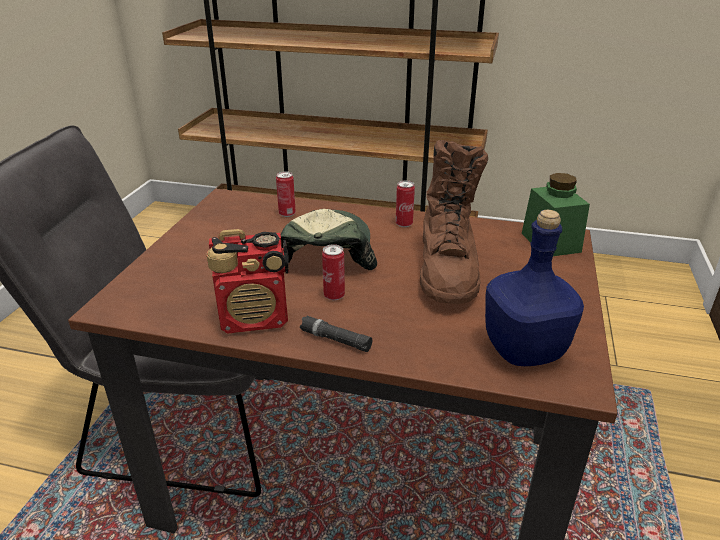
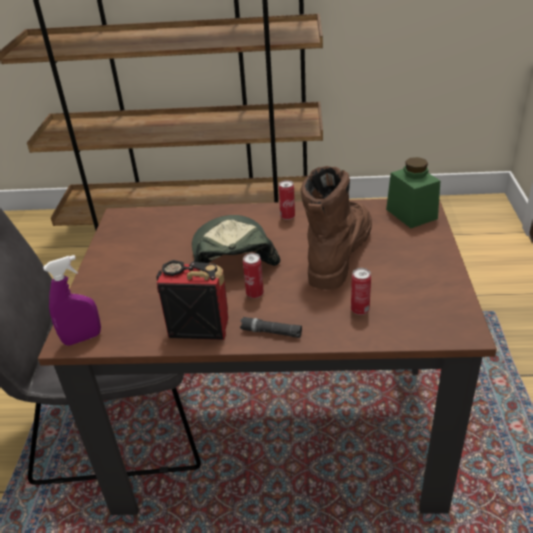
camera: 10 degrees left, 5 degrees up
radio [207,229,289,334] -> radio turned 150 degrees counterclockwise [156,260,228,340]
can [276,171,296,217] -> can moved to [351,268,371,315]
brown boot [420,140,488,304] -> brown boot turned 150 degrees counterclockwise [300,166,372,290]
blue bottle [485,210,584,366] -> none
none -> purple spray bottle [43,255,101,346]

